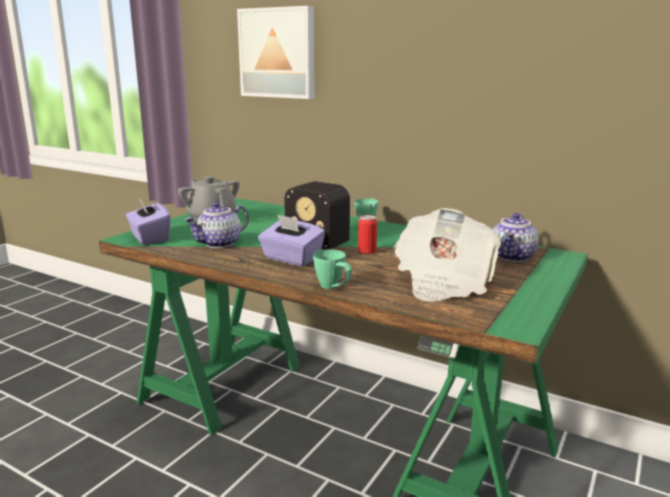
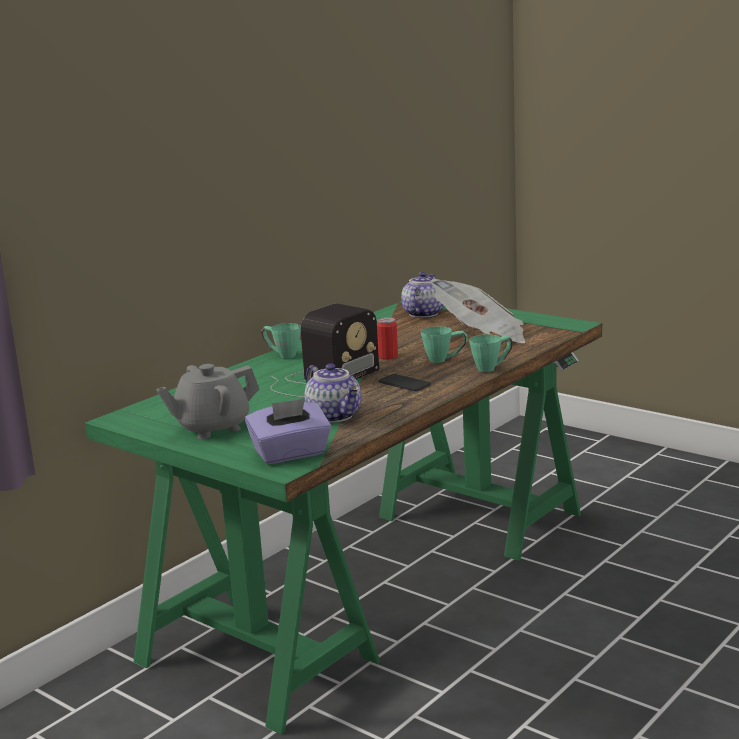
camera: 80 degrees left, 0 degrees up
picture [237,6,314,99] -> none
purple tissue box [258,214,325,266] -> phone [378,374,431,391]
teapot [493,213,539,262] -> teapot turned 105 degrees counterclockwise [401,272,444,318]
none -> green mug [421,326,467,363]

